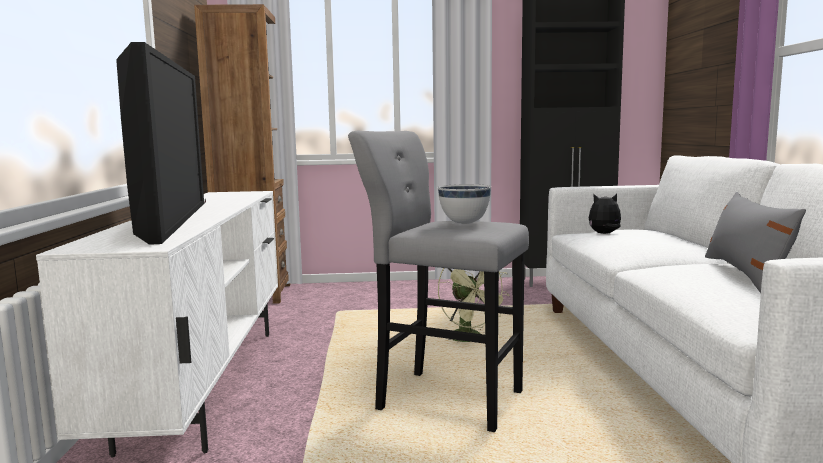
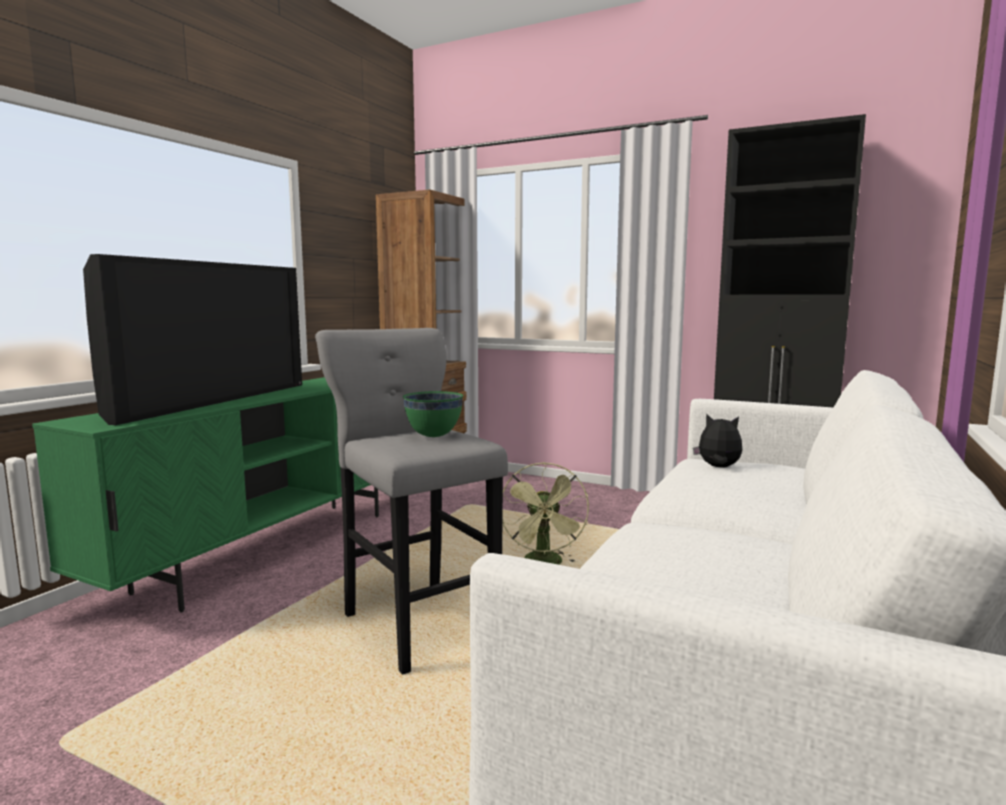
camera: 30 degrees right, 0 degrees up
white tv stand [36,191,278,457] -> green tv stand [32,377,379,613]
white bowl [438,184,491,224] -> green bowl [403,391,463,437]
grey pillow [705,192,806,293] -> none

